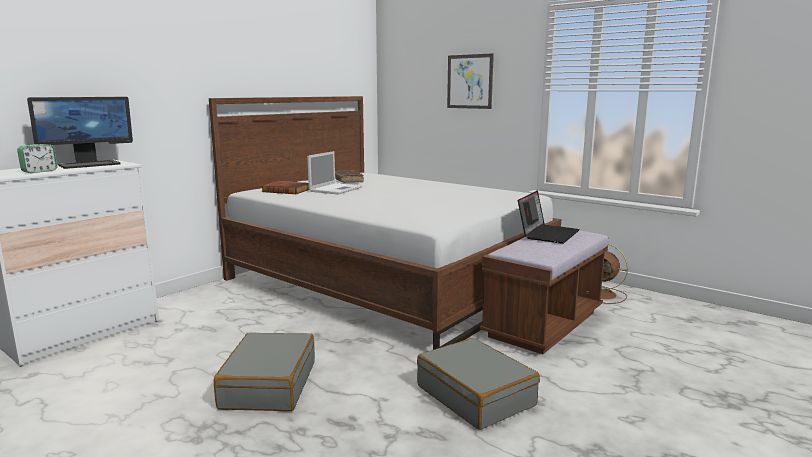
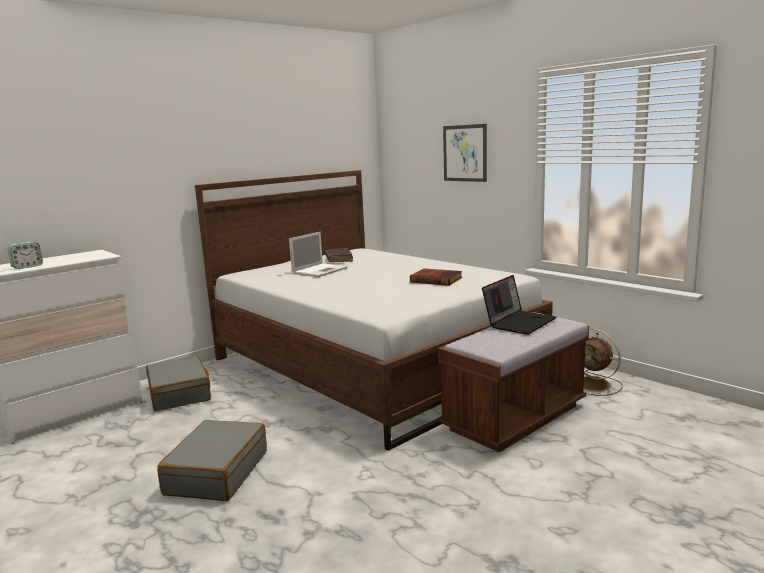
camera: 10 degrees right, 0 degrees up
monitor [27,97,133,169] -> none
book [262,181,309,194] -> book moved to [410,268,462,286]
grey suitcase [417,338,540,430] -> grey suitcase moved to [146,356,211,411]

